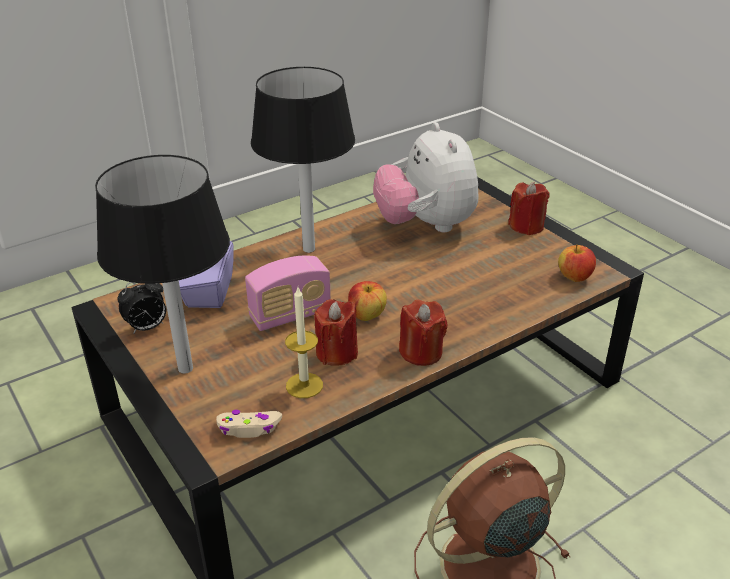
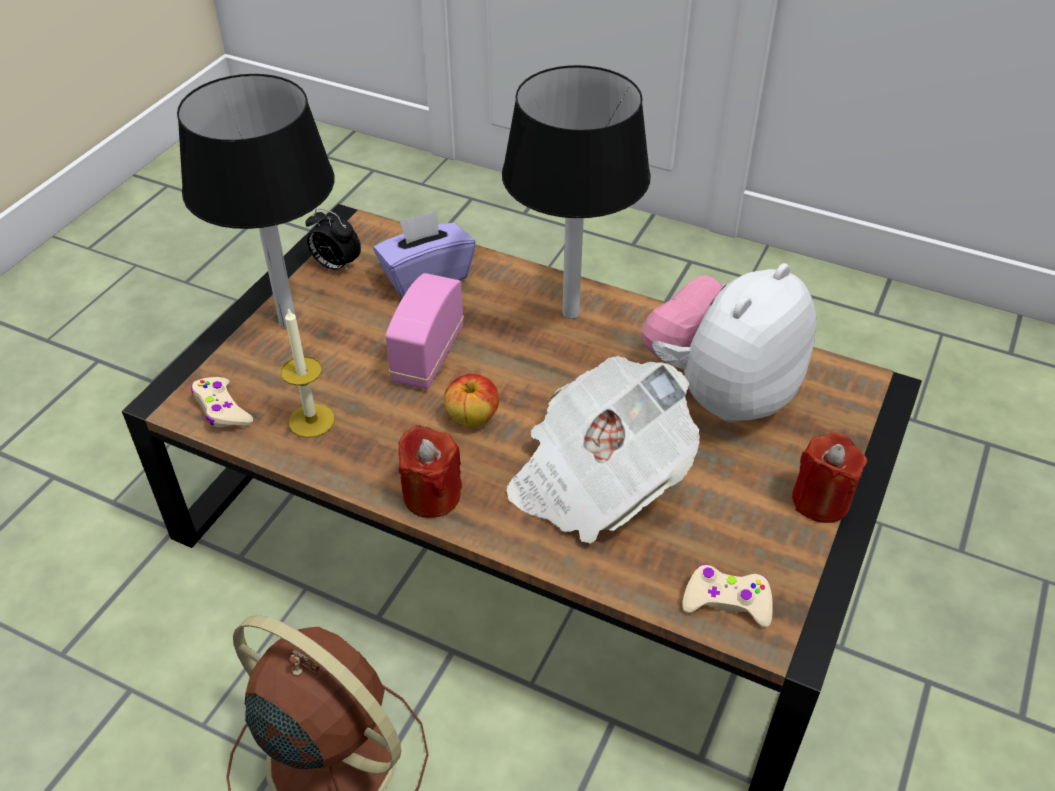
camera: 60 degrees right, 10 degrees up
radio [245,256,331,331] -> radio turned 75 degrees clockwise [385,273,464,389]
red candle [314,299,358,366] -> none
apple [558,244,596,282] -> beige game controller [682,564,773,627]
none -> newspaper [506,356,700,544]

